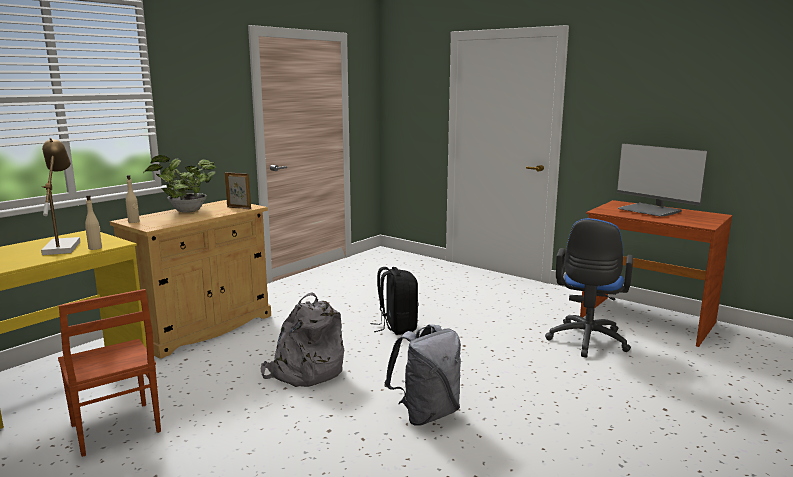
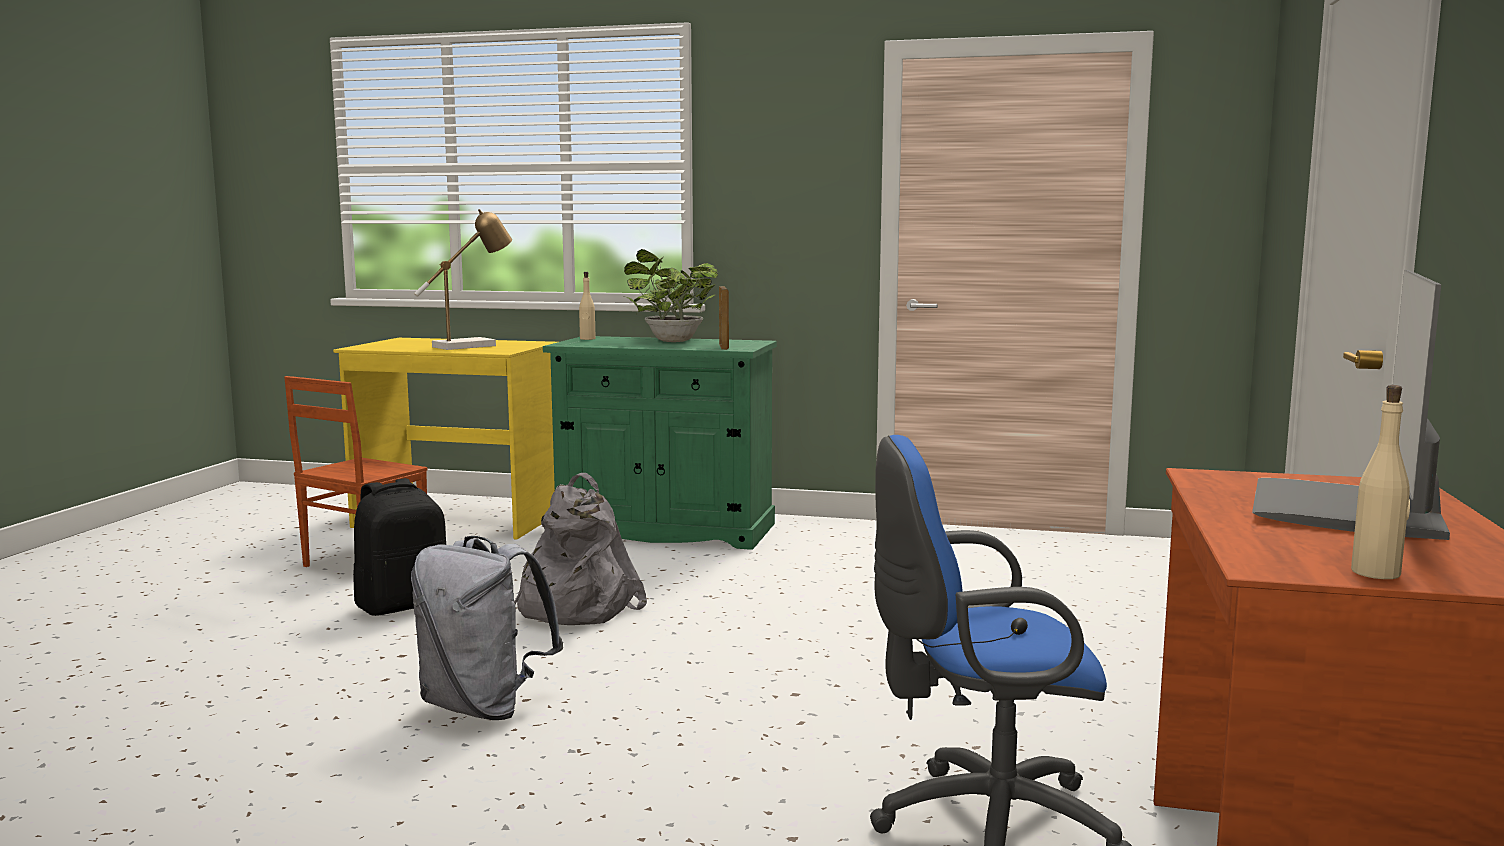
camera: 65 degrees right, 5 degrees down
beige bottle [85,195,102,250] -> beige bottle moved to [1351,385,1410,579]
beige cabinet [110,200,271,359] -> green cabinet [543,336,777,550]
black backpack [371,267,418,335] -> black backpack moved to [353,478,446,616]

